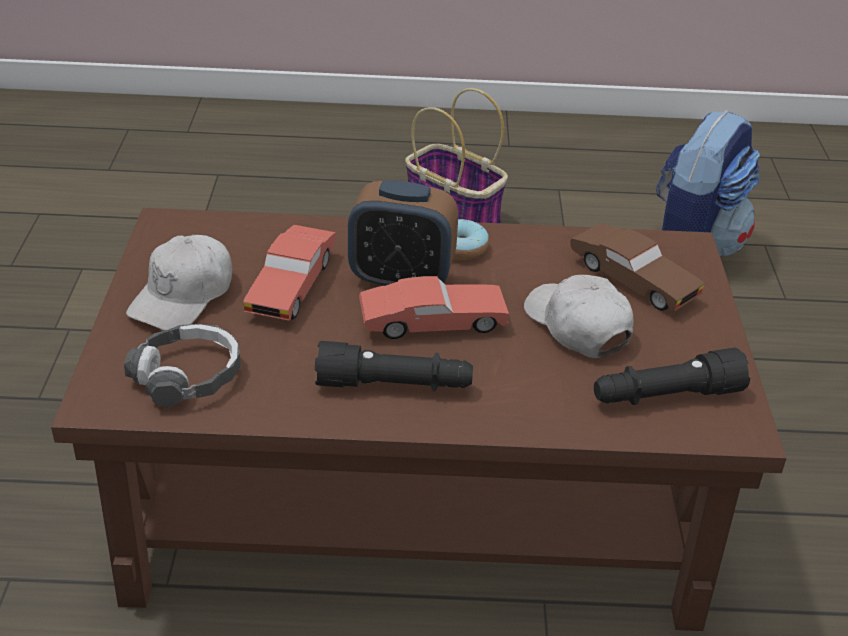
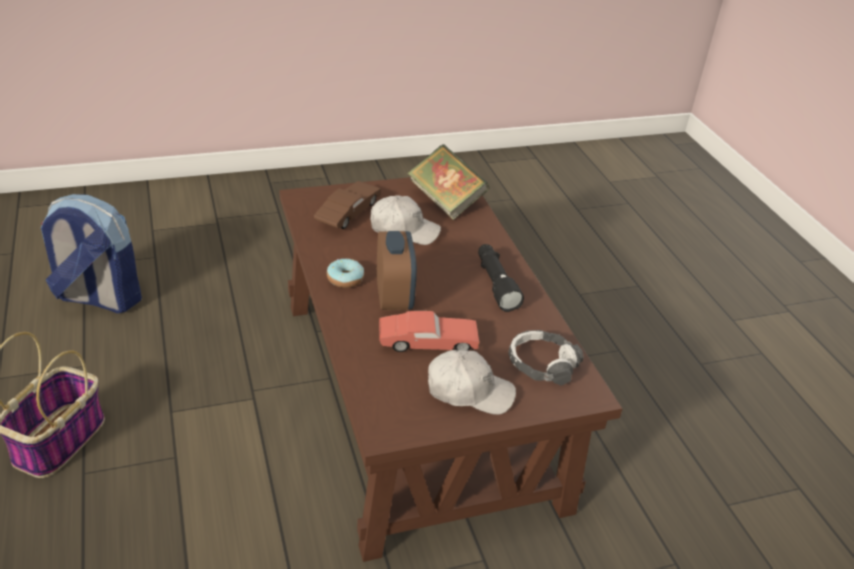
camera: 110 degrees left, 0 degrees up
red toy car [359,276,509,339] -> none
white cap [524,275,634,358] -> white cap turned 120 degrees counterclockwise [370,195,441,245]
black flashlight [594,348,750,405] -> book [407,144,489,220]

